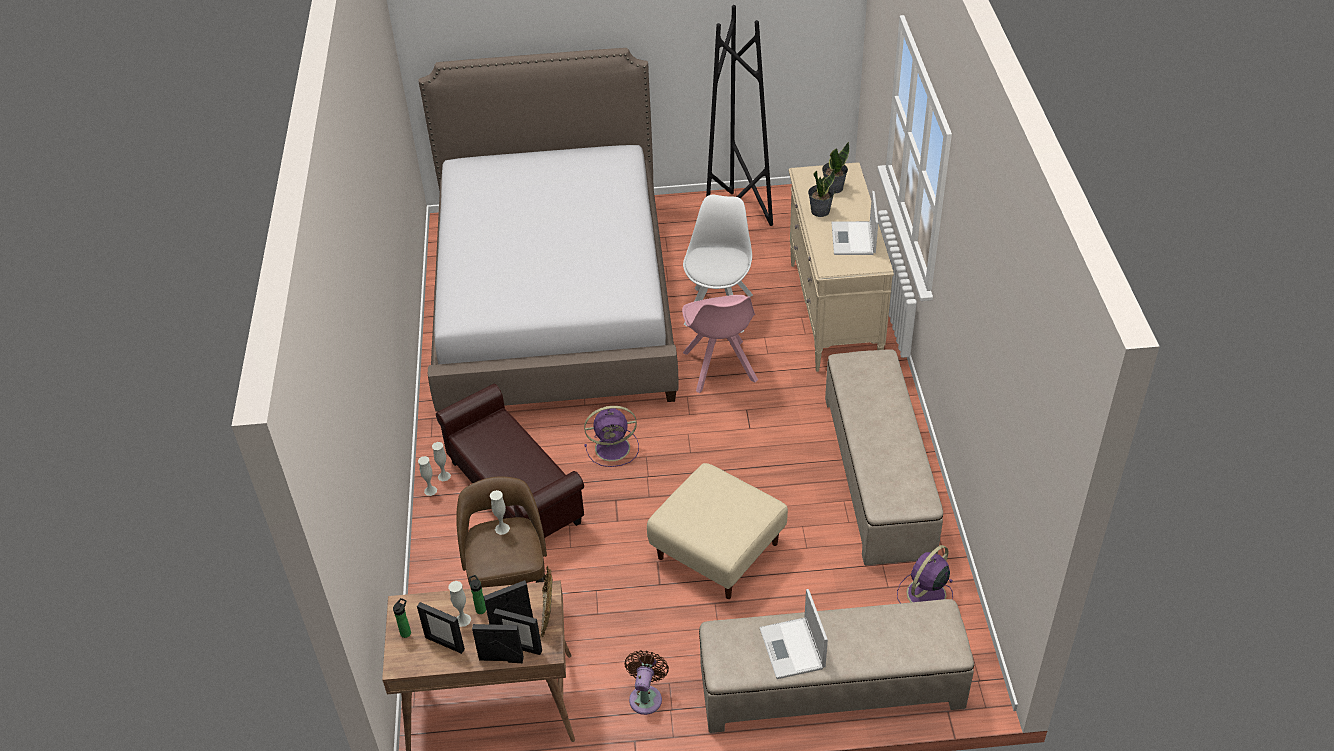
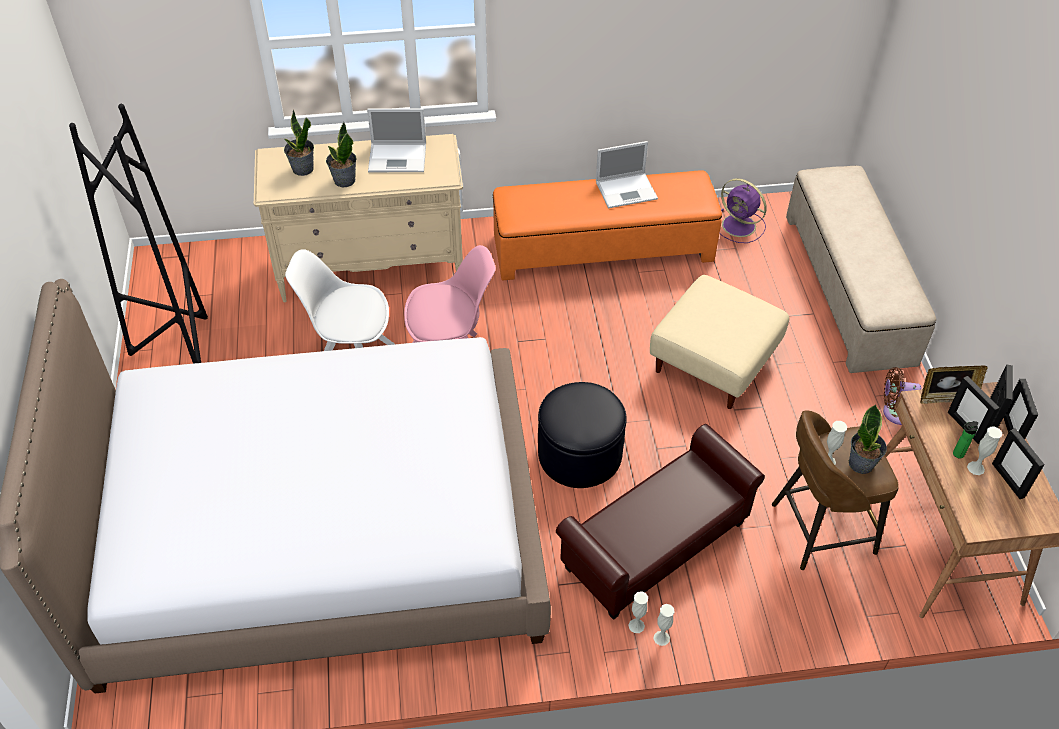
camera: 95 degrees left, 5 degrees up
bottle [393,598,411,638] -> none
picture frame [417,602,465,654] -> picture frame turned 135 degrees clockwise [992,428,1045,499]
purple fan [584,406,639,467] -> black ottoman [538,382,627,488]
laptop [759,589,828,679] -> laptop moved to [596,141,658,208]
beige bench [825,349,943,566] -> orange bench [493,171,722,280]
none -> potted plant [849,404,887,474]

